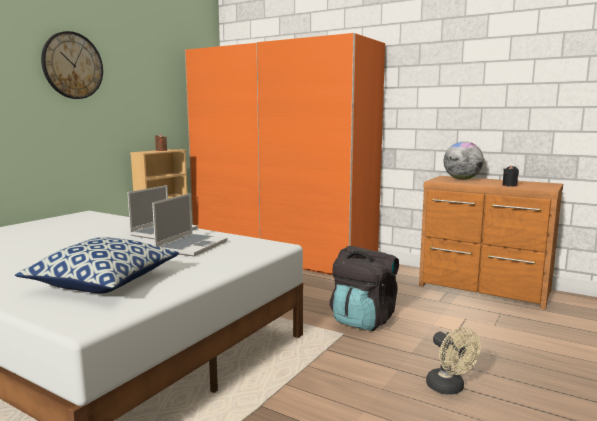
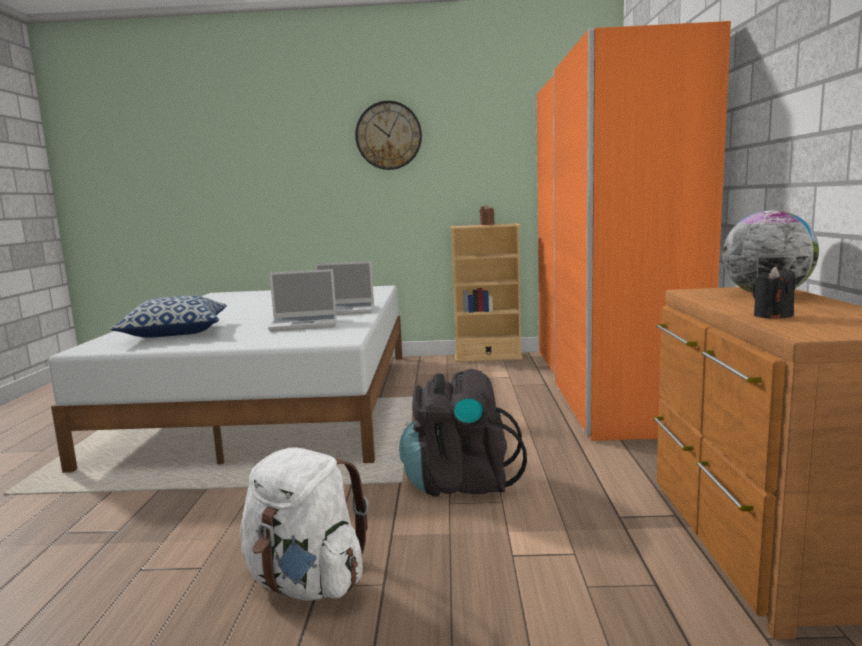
camera: 60 degrees right, 0 degrees up
beige fan [426,327,481,395] -> white backpack [240,447,369,601]

